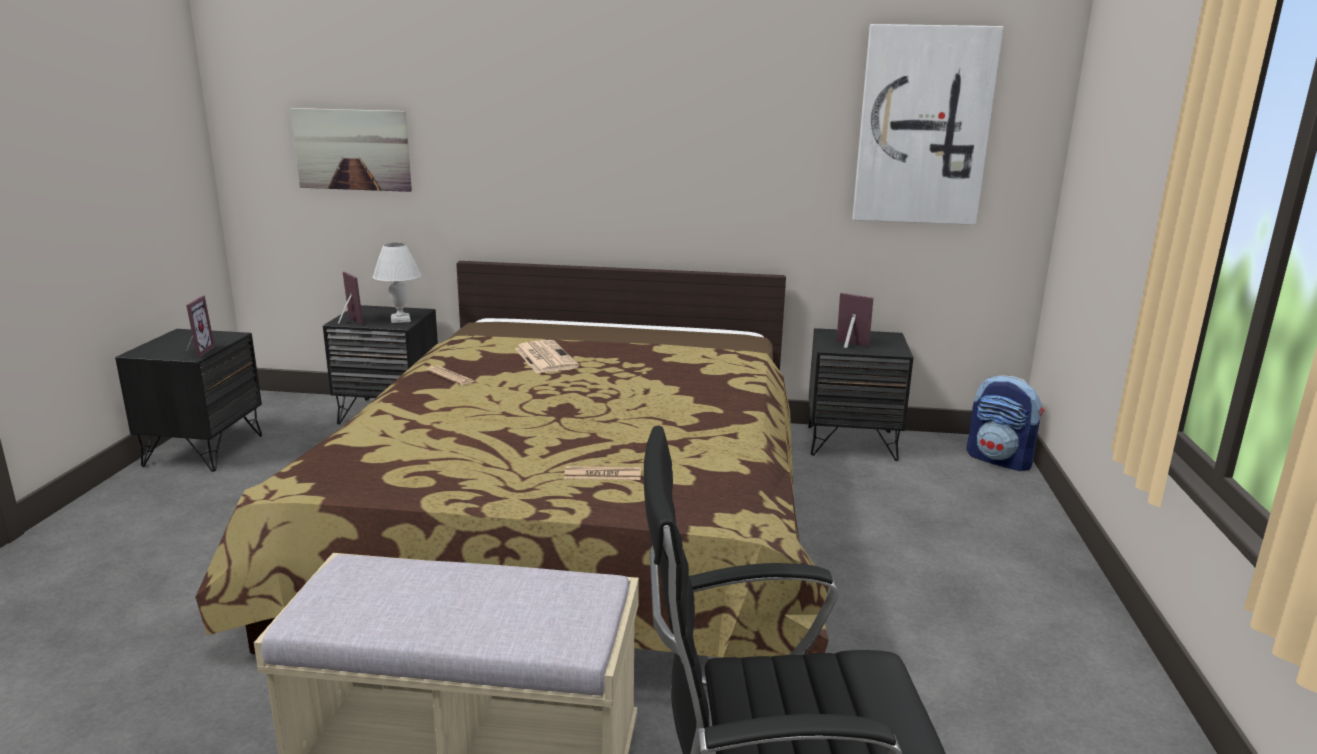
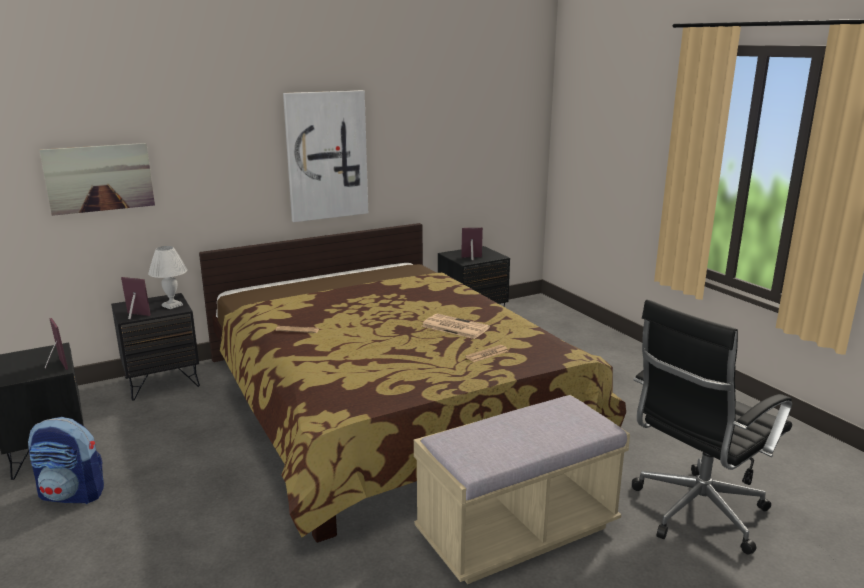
camera: 35 degrees left, 0 degrees up
newspaper [515,340,579,373] -> newspaper moved to [422,314,490,339]
picture [852,24,1003,225] -> picture moved to [283,90,368,222]
backpack [966,375,1045,471] -> backpack moved to [28,417,104,504]

